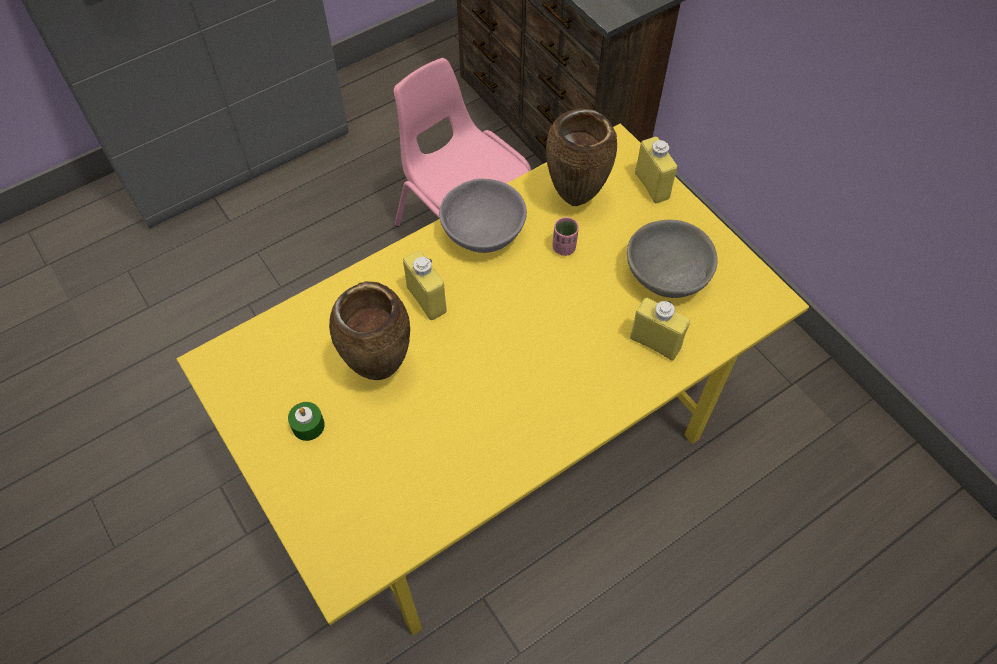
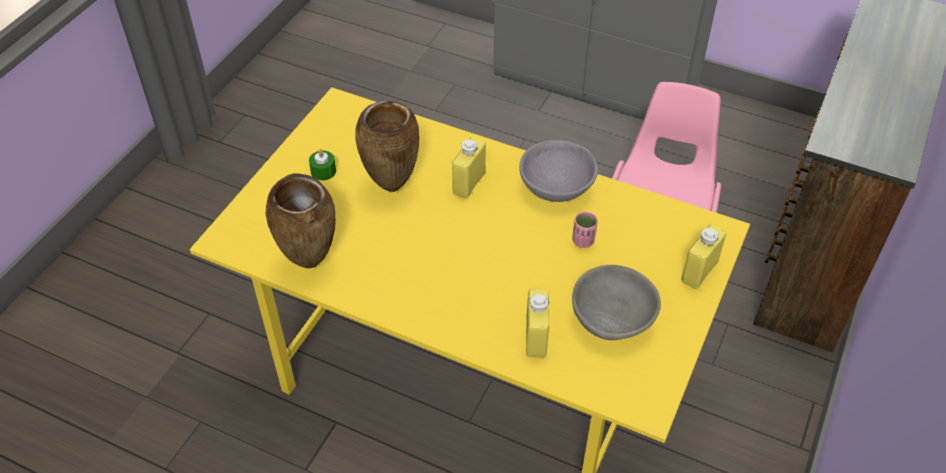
camera: 60 degrees right, 10 degrees down
brown vase [546,108,617,206] -> brown vase moved to [265,173,336,268]

